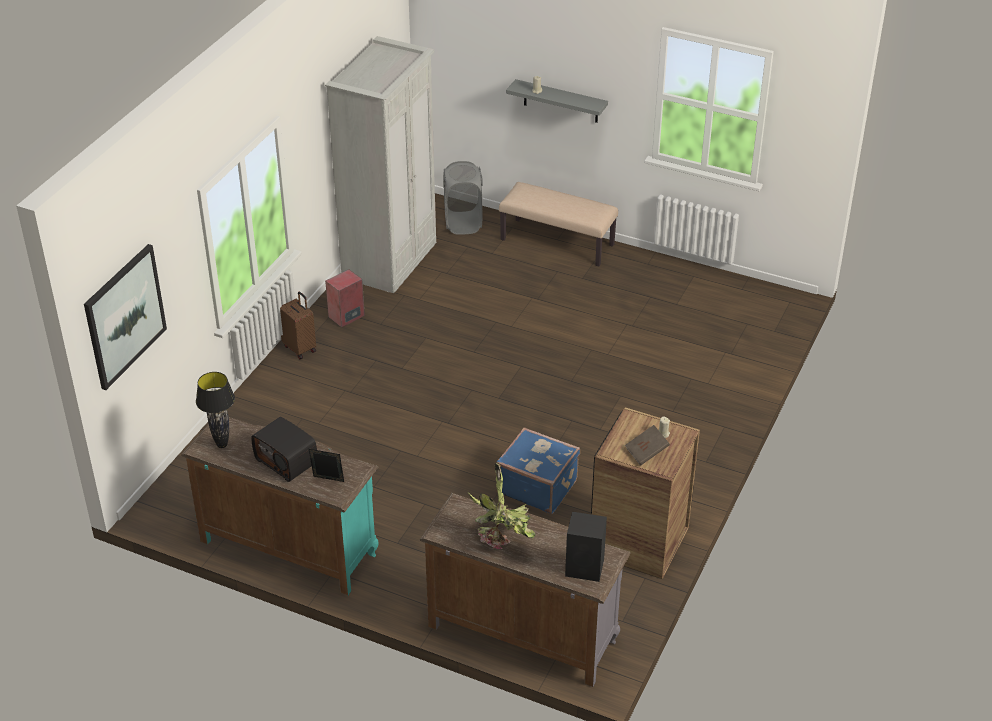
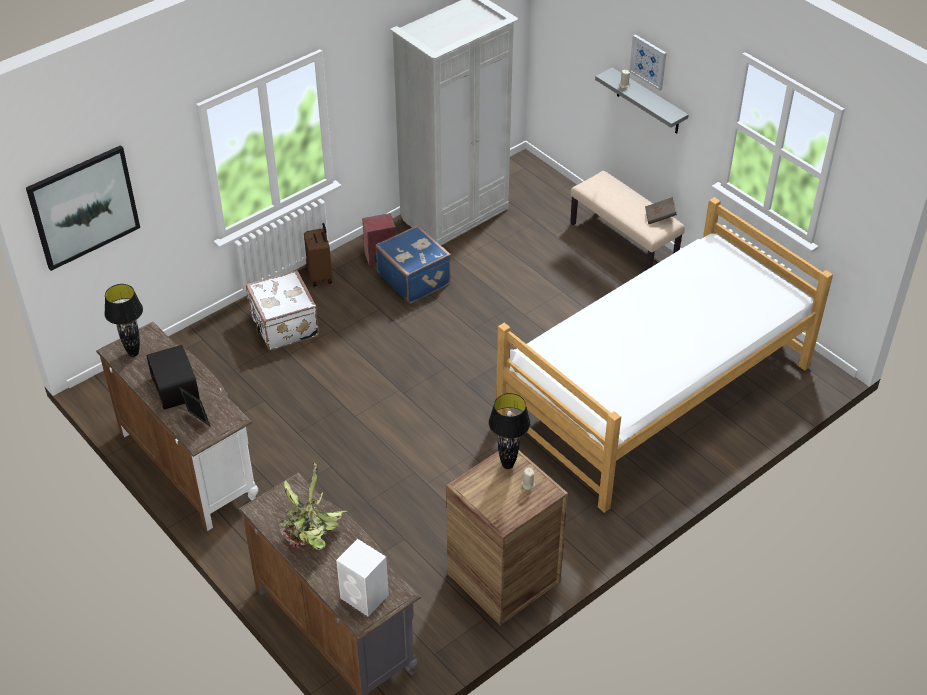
camera: 25 degrees right, 5 degrees up
turquoise dresser [181,417,379,595] -> white dresser [96,322,258,531]
grey laundry basket [443,161,483,235] -> none
blue suitcase [497,427,580,514] -> blue suitcase moved to [376,225,452,303]
black speaker [565,512,607,582] -> white speaker [336,539,389,617]
brown book [625,425,670,466] -> brown book moved to [645,197,677,224]
none -> white suitcase [246,270,319,350]
none -> black table lamp [489,393,530,469]
none -> bed [496,197,833,513]
none -> picture [629,34,666,91]

